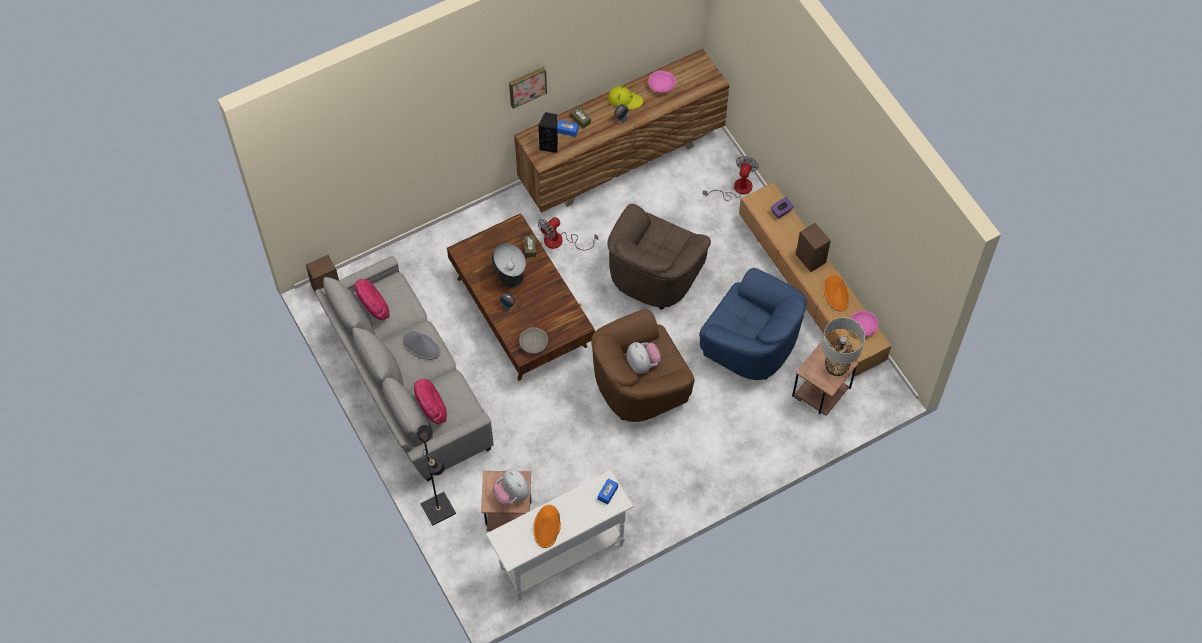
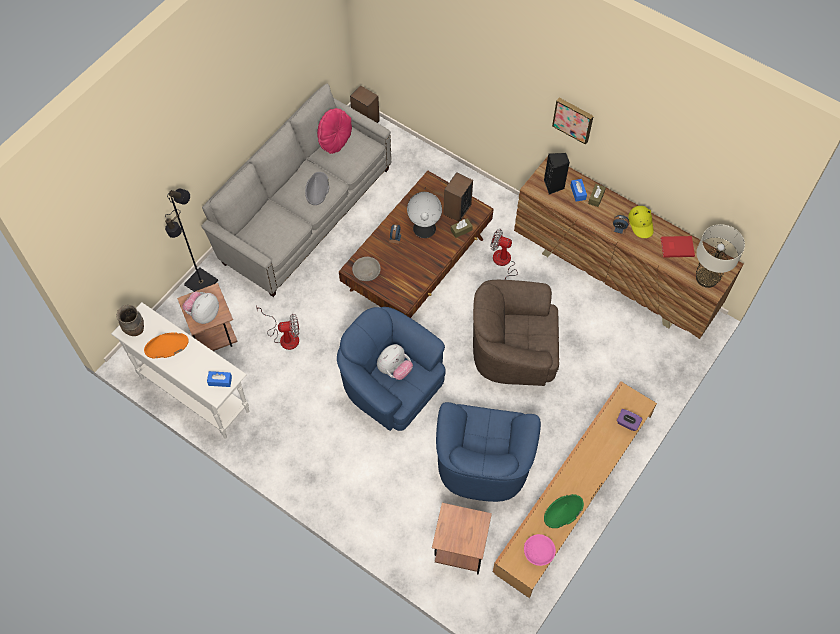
camera: 65 degrees right, 0 degrees up
pink pillow [414,379,447,424] -> none
brown armchair [591,309,694,422] -> blue armchair [337,307,446,431]
pink bowl [648,71,676,93] -> red book [661,236,695,257]
fan [703,156,759,201] -> fan moved to [256,305,299,350]
speaker [796,223,831,272] -> speaker moved to [443,172,473,222]
table lamp [821,317,865,376] -> table lamp moved to [696,224,745,288]
orange hat [824,275,849,311] -> green hat [544,494,584,528]
none -> brown vase [117,305,144,336]

